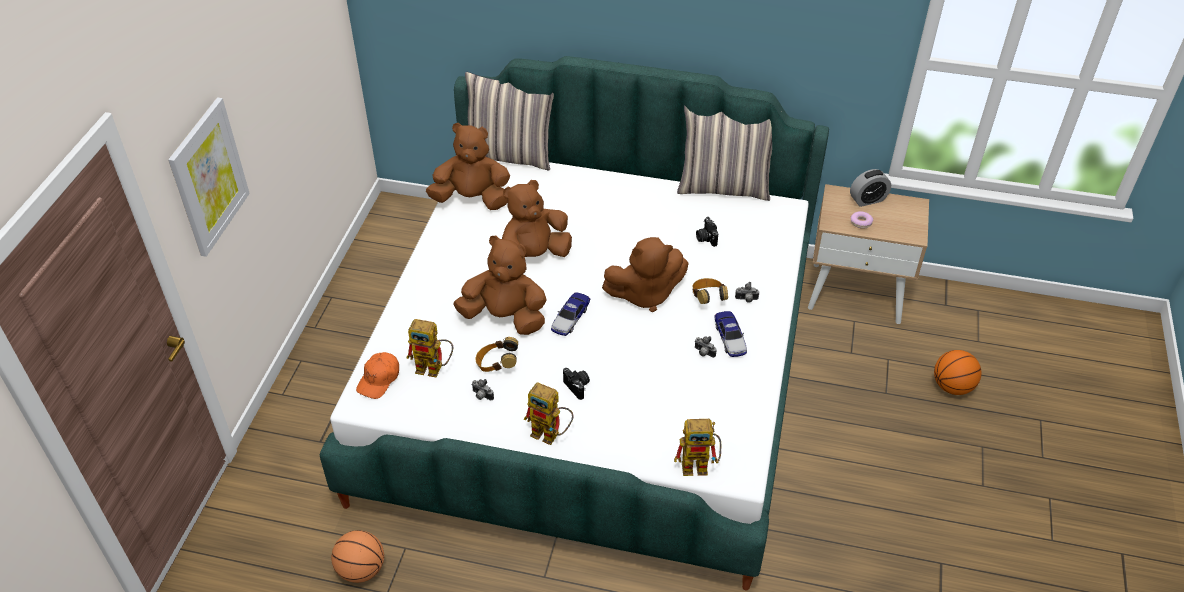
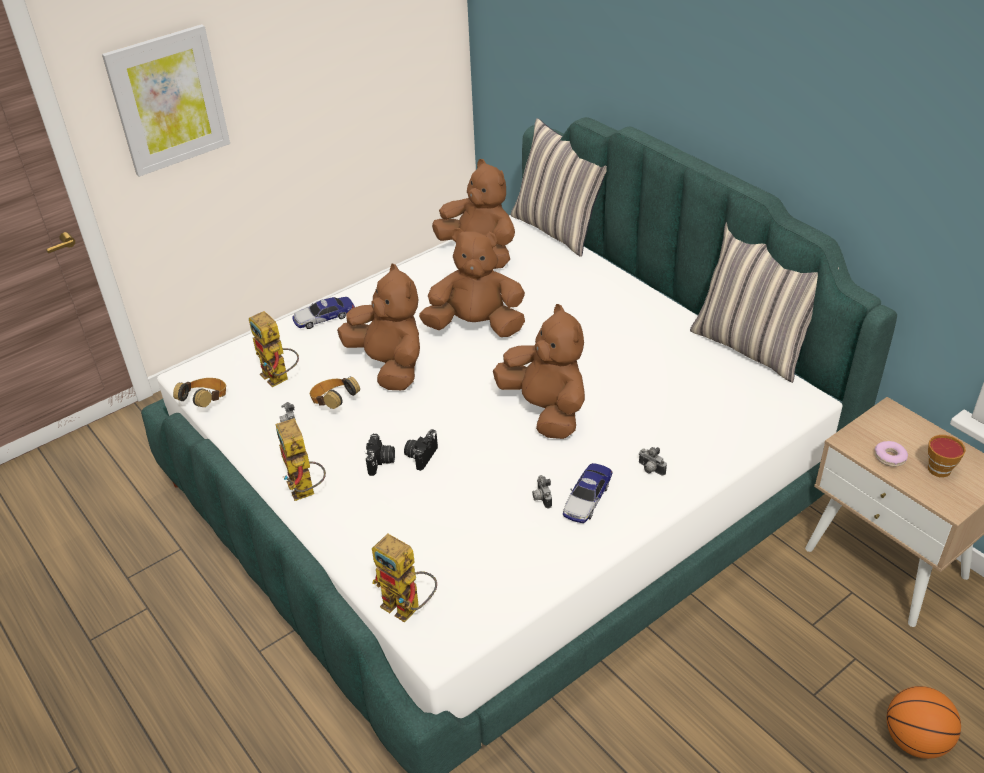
camera: 40 degrees right, 5 degrees down
basketball [331,530,384,583] -> none
orange cap [356,352,399,399] -> none
toy car [551,292,590,336] -> toy car moved to [292,297,355,329]
brown plush toy [602,237,689,312] -> brown plush toy turned 150 degrees counterclockwise [493,304,585,439]
headphones [692,278,728,304] -> headphones moved to [173,378,226,407]
camera [696,217,719,247] -> camera moved to [404,429,438,471]
alarm clock [850,169,891,207] -> none
none -> cup [928,435,966,478]

